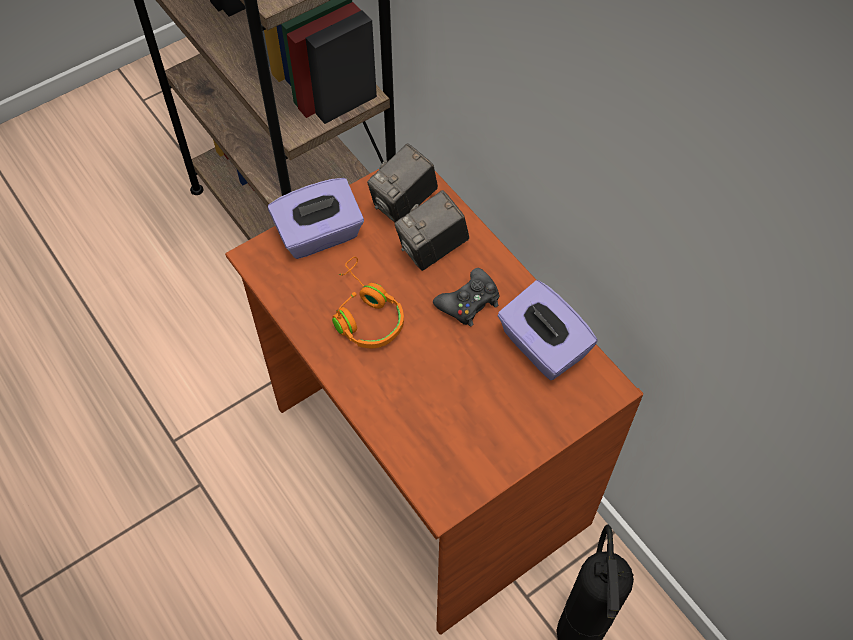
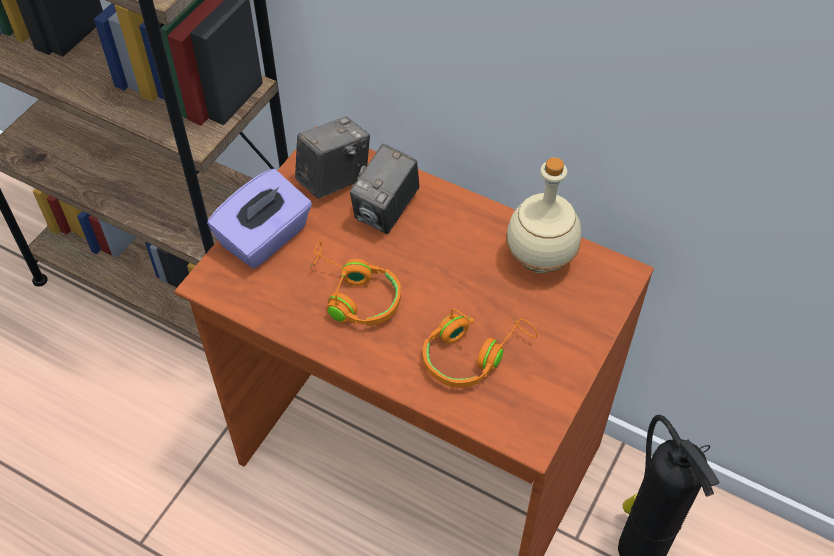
camera: 25 degrees left, 5 degrees down
camera [367,143,438,222] -> camera turned 150 degrees counterclockwise [295,116,370,199]
black game controller [433,268,499,326] -> none
purple tissue box [497,280,598,380] -> beige bottle [506,157,581,273]
none -> orange headphones [423,309,537,388]

